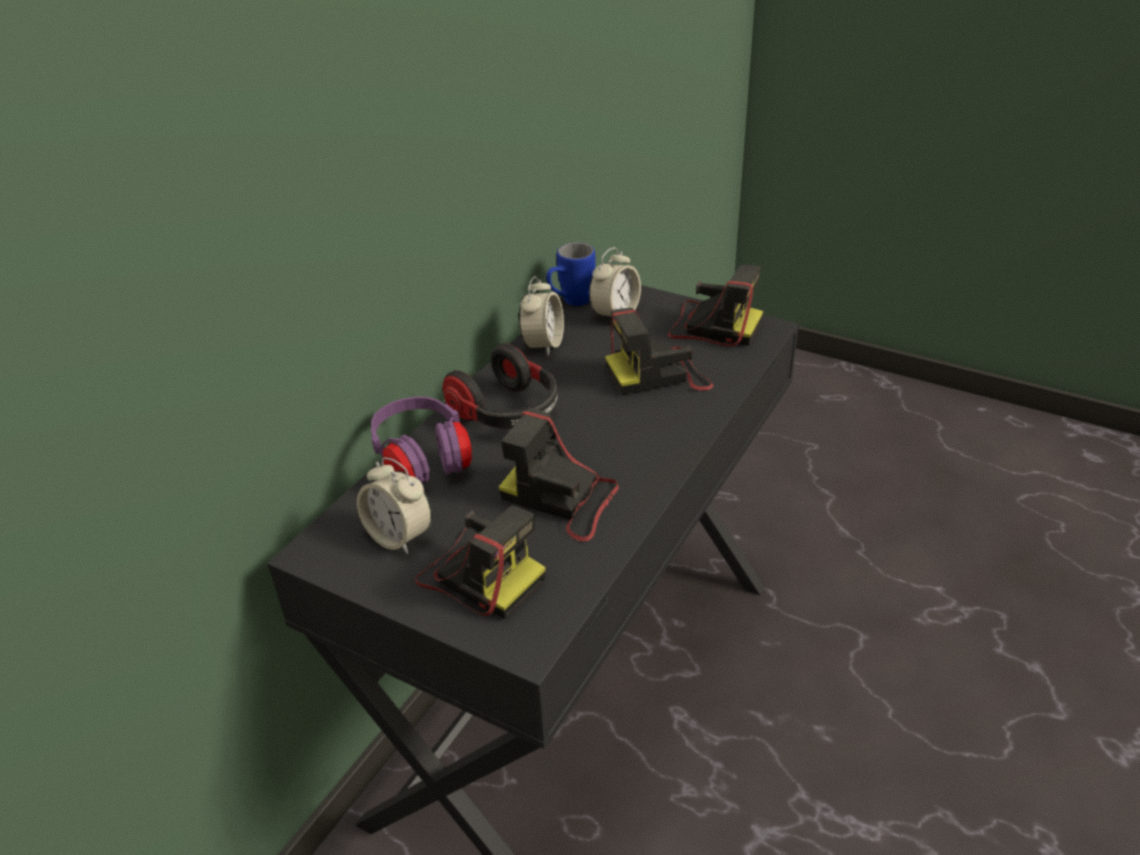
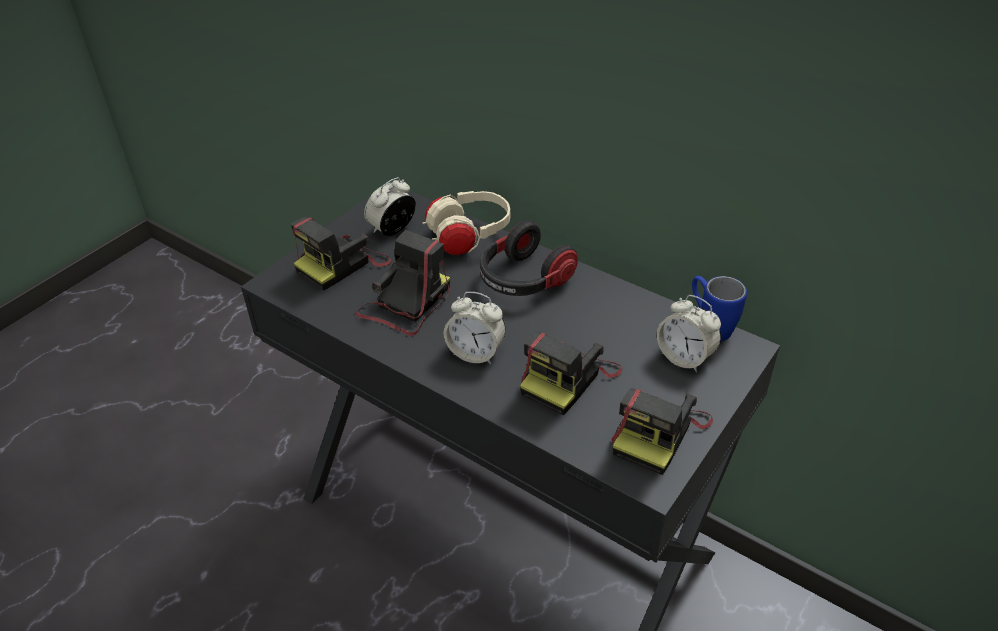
camera: 95 degrees right, 5 degrees up
purple headphones [371,397,472,484] -> beige headphones [423,191,510,255]
alarm clock [519,276,564,356] -> alarm clock moved to [444,292,506,364]
camera [605,308,713,394] -> camera turned 135 degrees counterclockwise [520,332,622,415]

